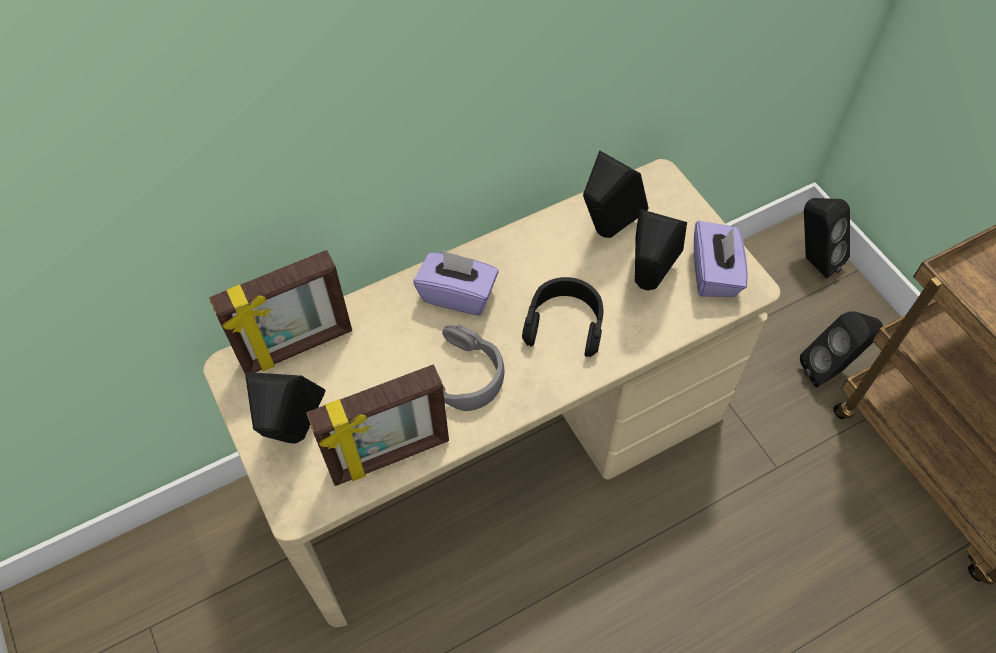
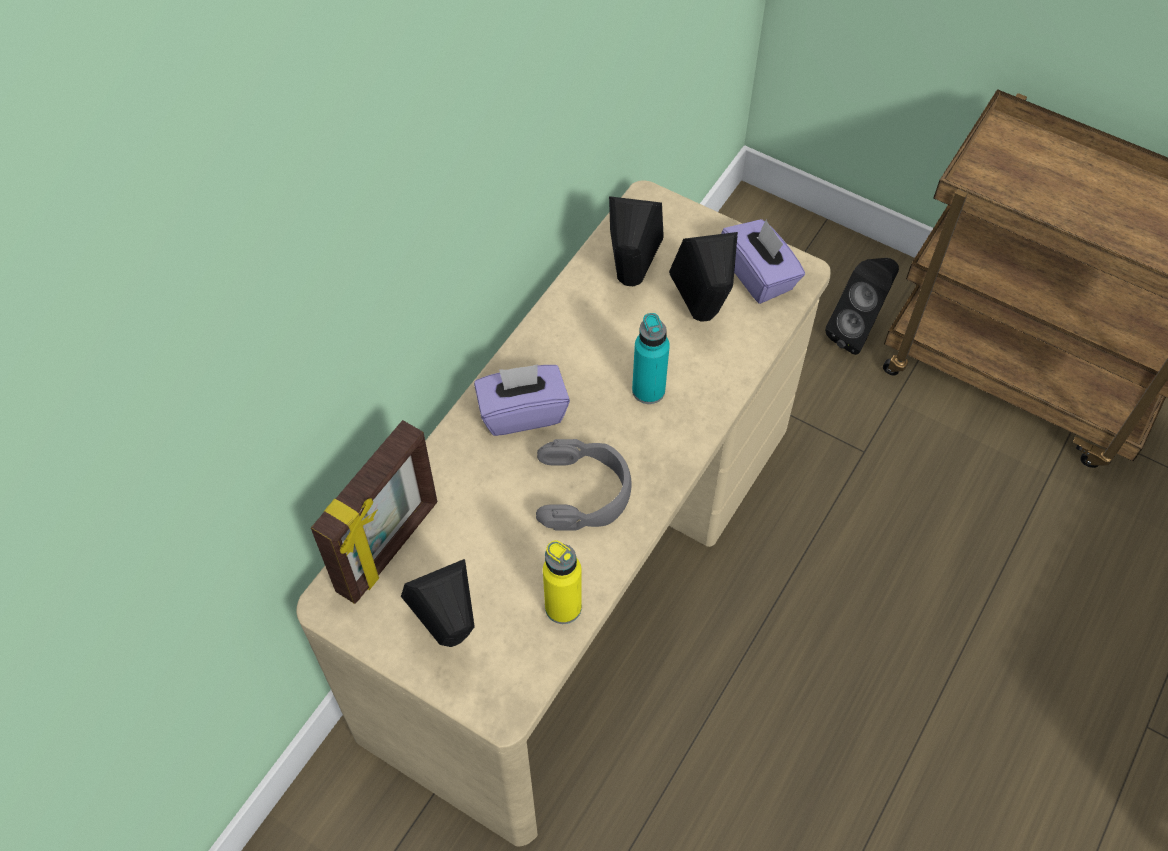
camera: 30 degrees left, 0 degrees up
picture frame [306,365,449,486] -> yellow bottle [543,540,582,624]
black headphones [522,277,603,357] -> turquoise bottle [632,313,670,404]
black speaker [804,198,850,279] -> none

